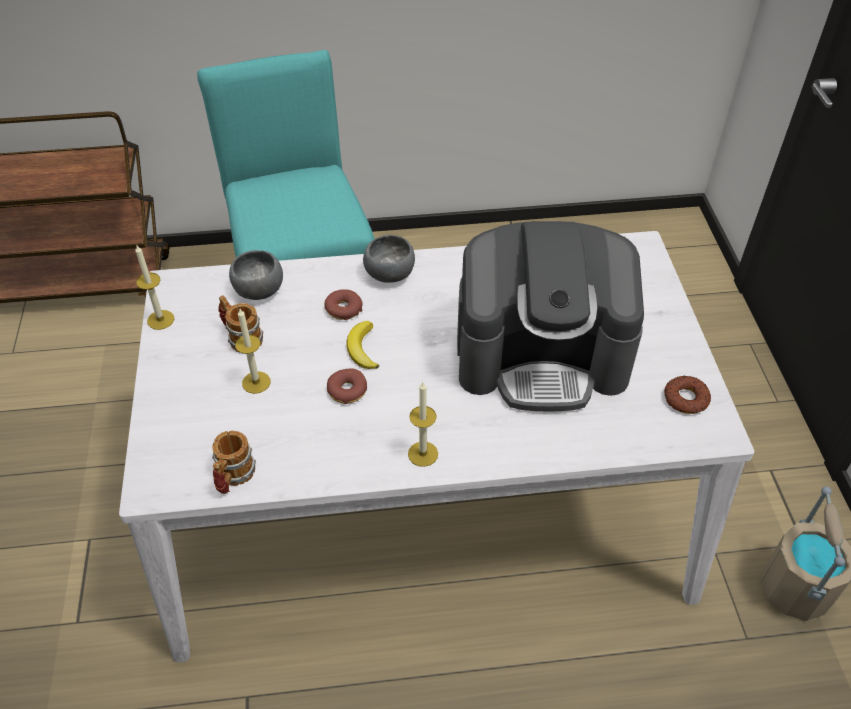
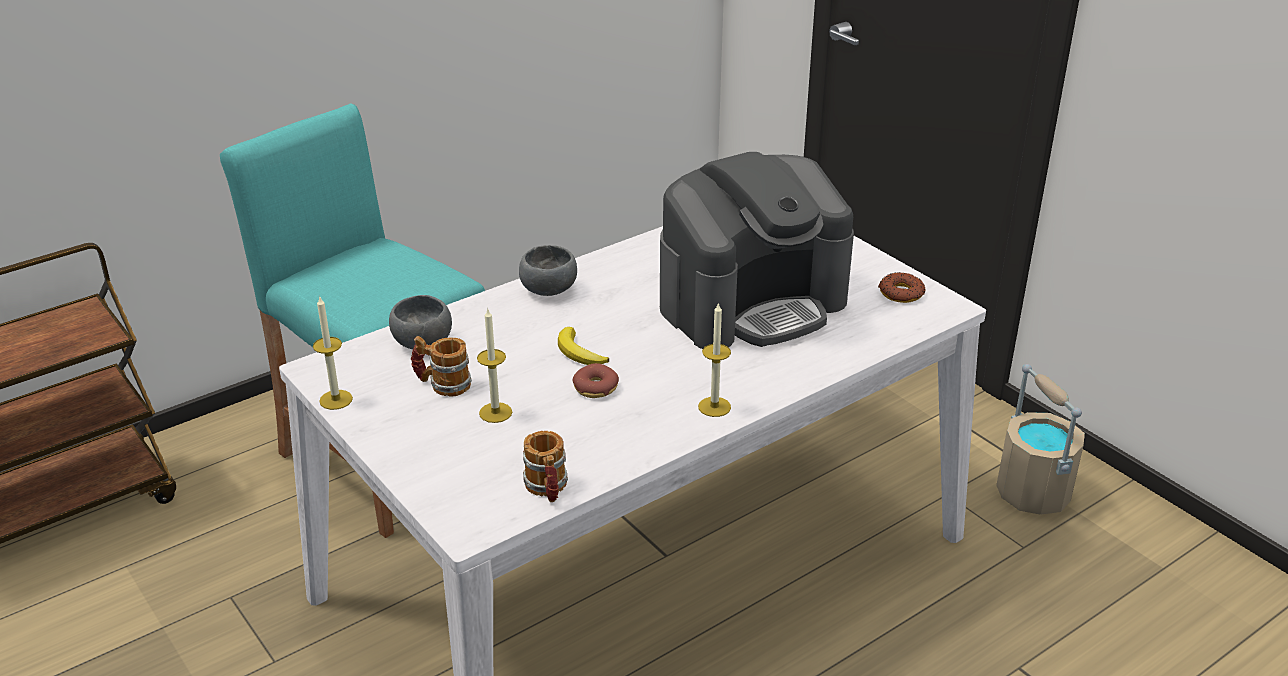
camera: 30 degrees left, 15 degrees down
donut [324,289,363,320] -> none

